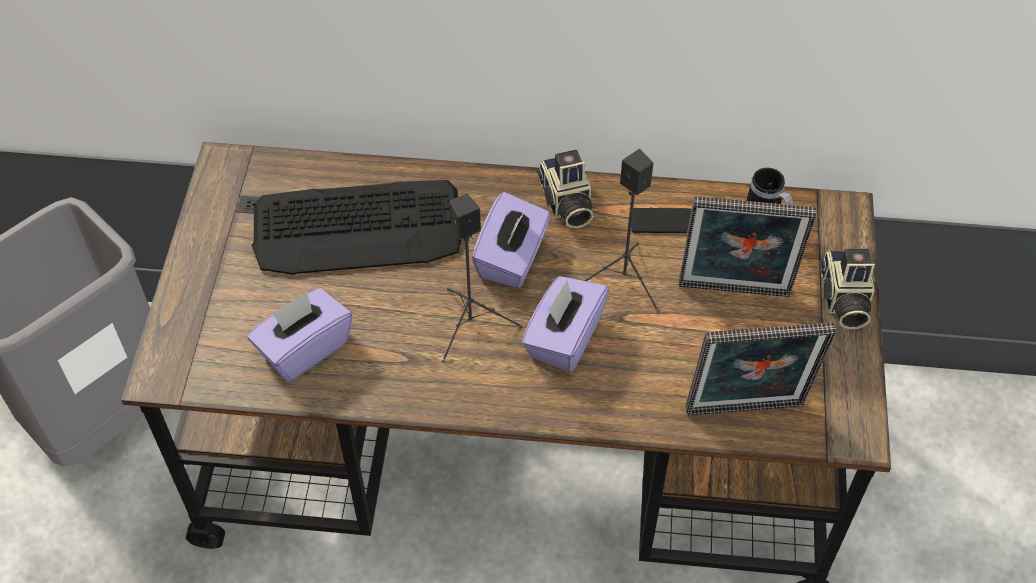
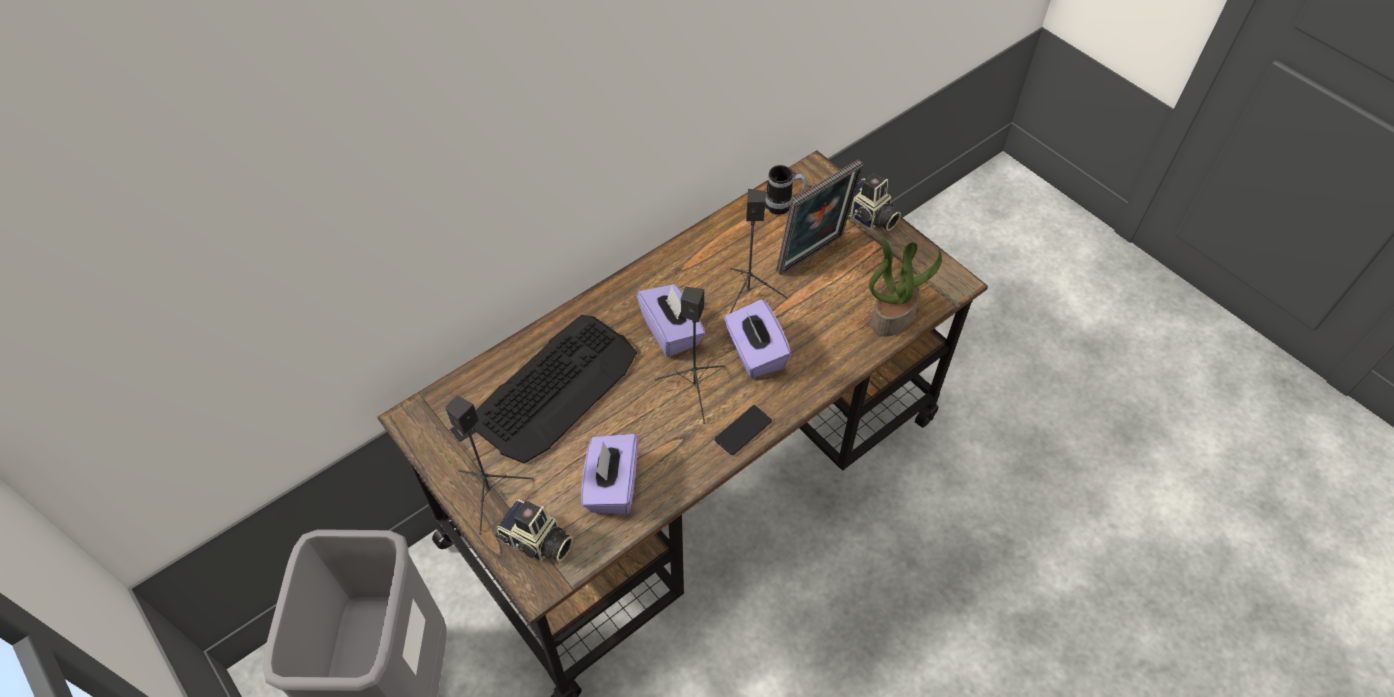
camera: 45 degrees left, 0 degrees up
camera [537,150,594,229] -> camera moved to [496,499,573,562]
phone [631,208,692,233] -> phone moved to [714,405,772,455]
picture frame [686,322,836,416] -> potted plant [869,237,942,337]
none -> black speaker [445,396,533,535]

